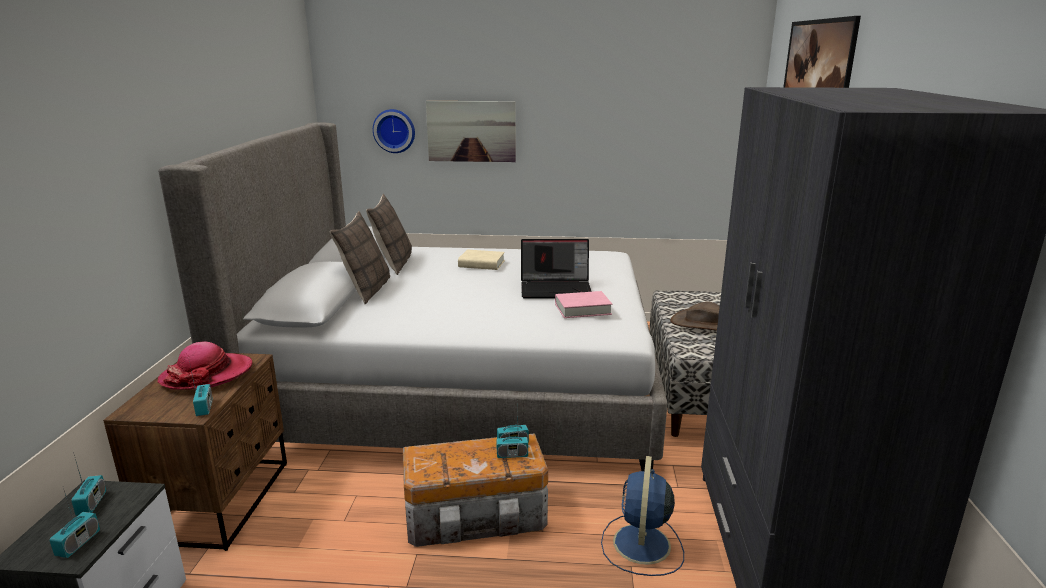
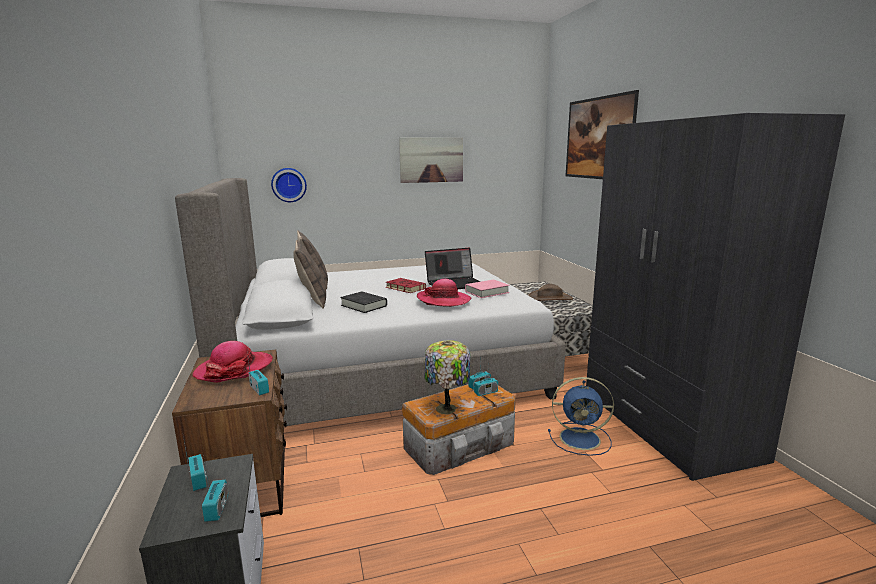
camera: 20 degrees left, 5 degrees down
picture [426,101,516,162] -> picture moved to [399,137,463,183]
beige book [458,249,505,270] -> none
blue fan [601,456,684,576] -> blue fan turned 75 degrees counterclockwise [548,377,614,456]
none -> black book [340,292,387,313]
none -> red book [386,278,426,293]
none -> hat [417,279,472,307]
none -> table lamp [424,340,470,414]

